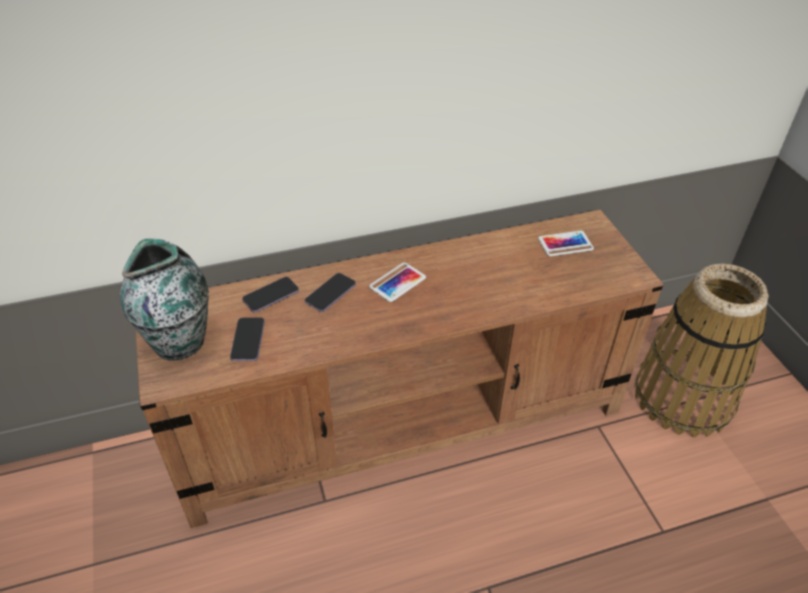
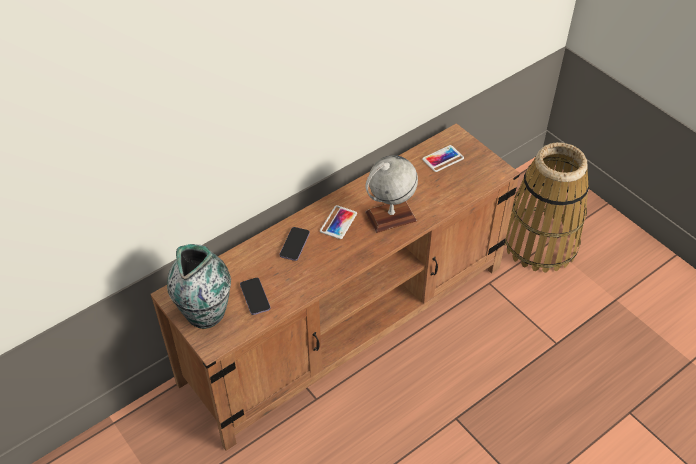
camera: 20 degrees left, 5 degrees up
phone [242,277,299,312] -> none
none -> globe [365,155,418,233]

